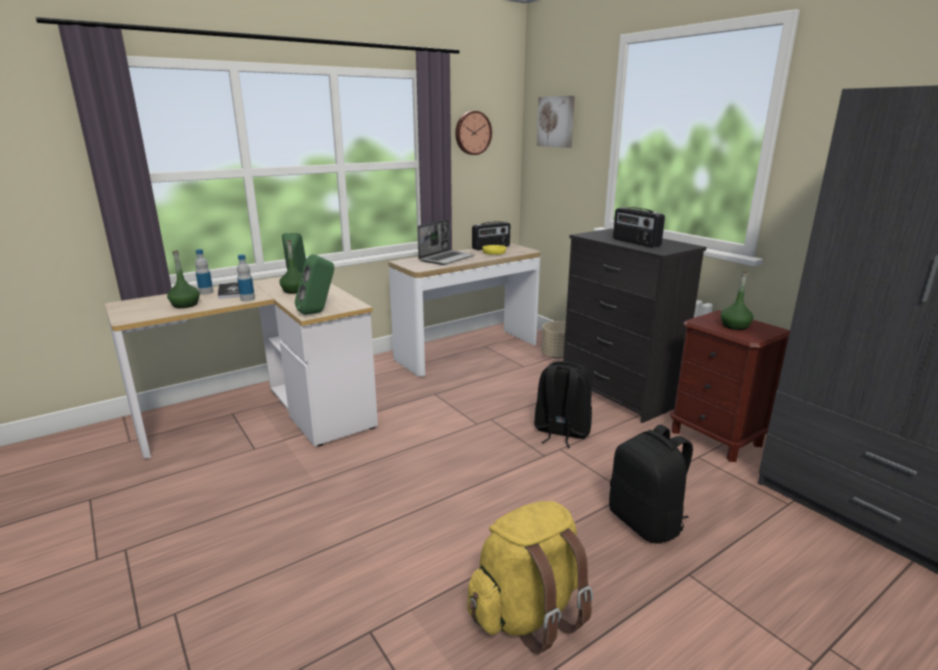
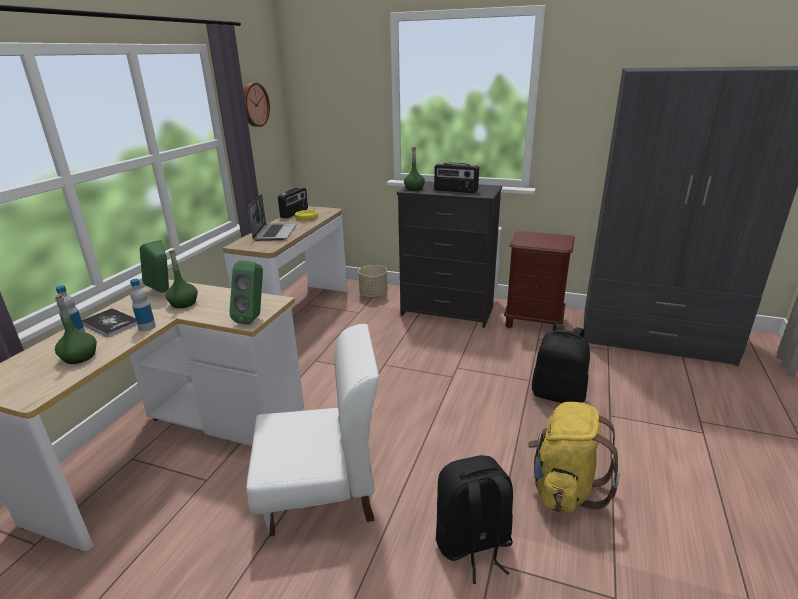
camera: 35 degrees left, 5 degrees up
black backpack [534,361,592,448] -> black backpack moved to [436,455,513,584]
picture [537,96,575,148] -> none
green bottle [721,271,754,330] -> green bottle moved to [404,147,425,191]
none -> white chair [246,324,379,536]

